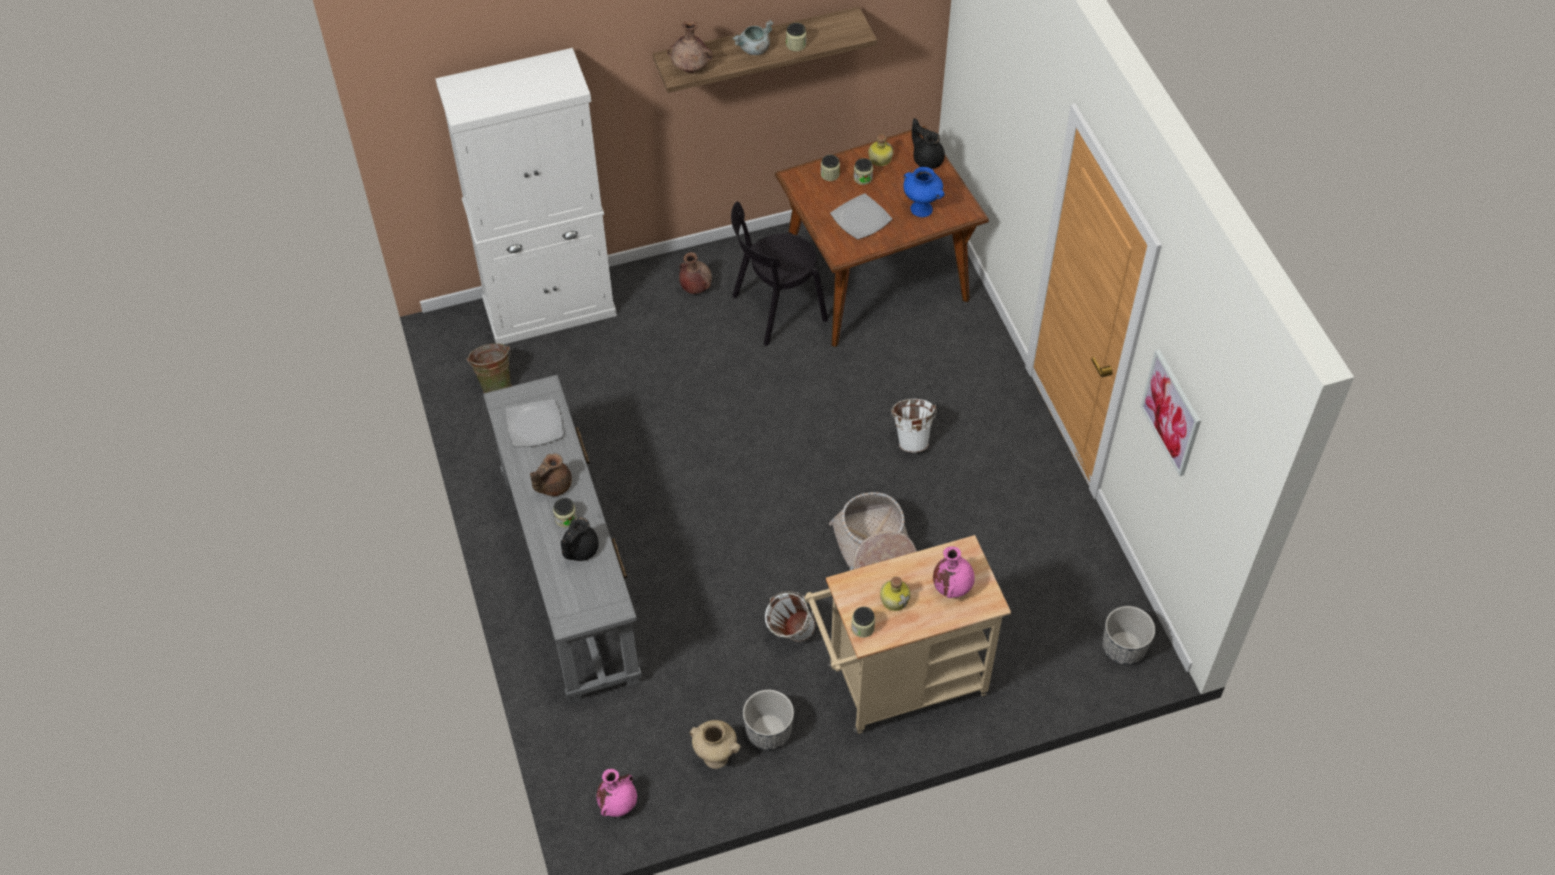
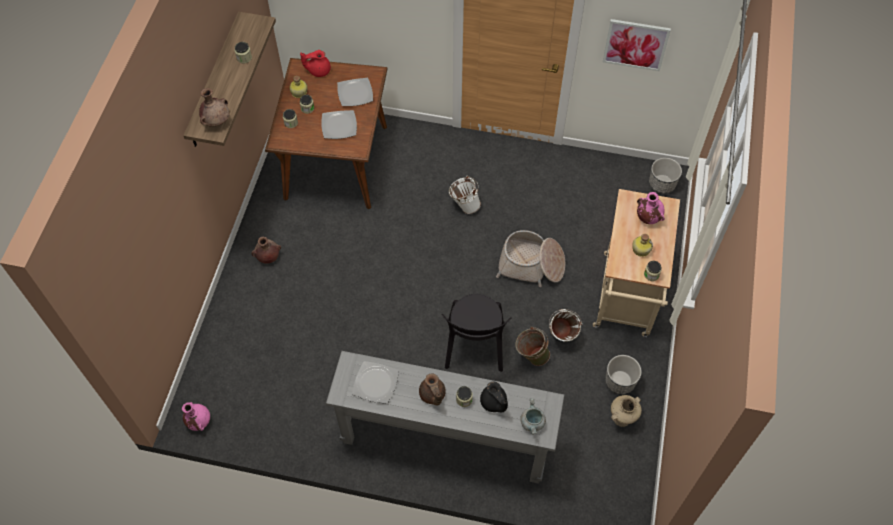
camera: 60 degrees left, 5 degrees up
white cabinet [435,48,617,345] -> none
green bucket [466,343,512,393] -> green bucket moved to [516,327,550,366]
pink vase [597,769,637,817] -> pink vase moved to [182,402,210,431]
black chair [731,202,828,346] -> black chair moved to [442,294,512,372]
grey cooking pot [732,20,773,55] -> grey cooking pot moved to [520,398,546,435]
blue vase [903,167,945,217] -> plate [337,78,373,106]
black teapot [912,118,945,169] -> red teapot [300,50,331,77]

